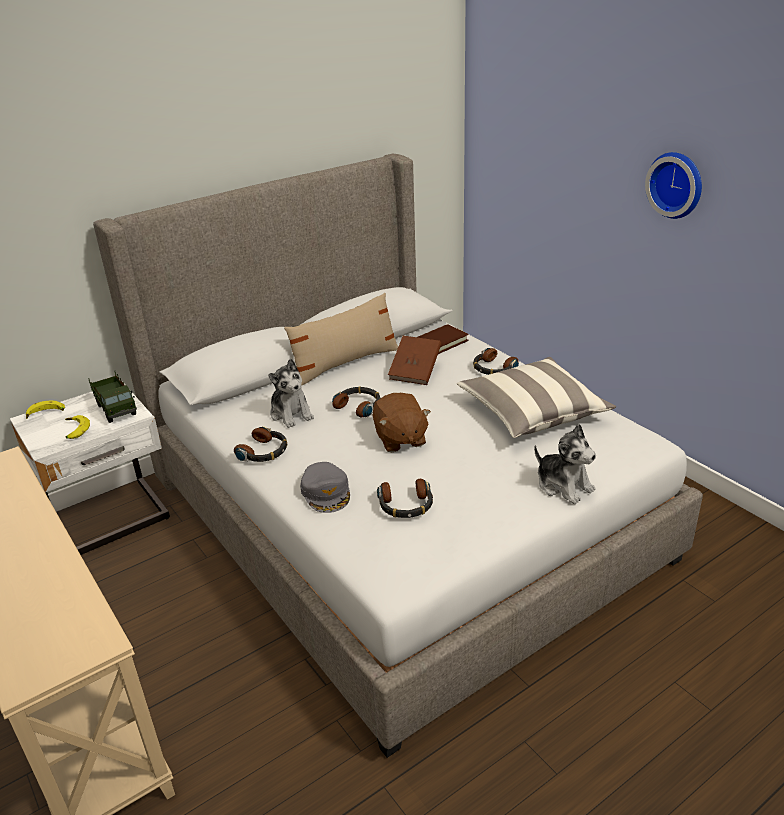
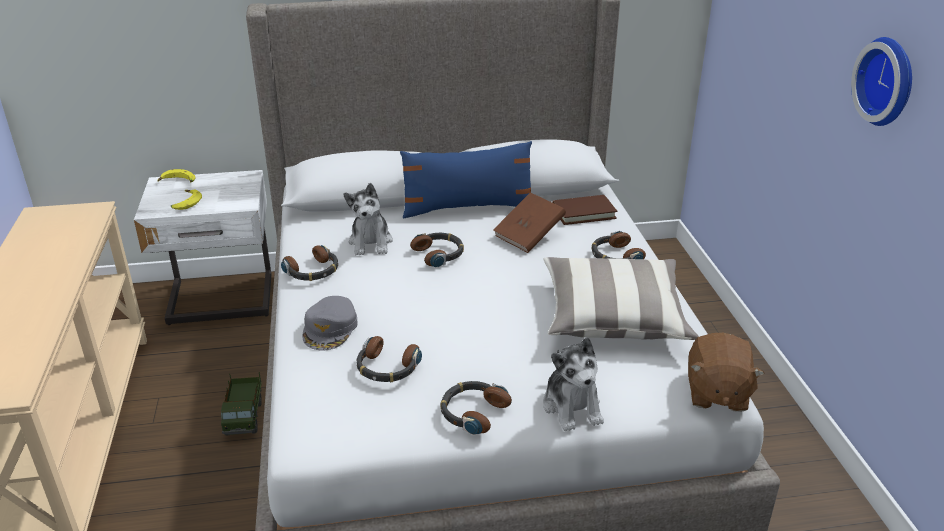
camera: 25 degrees right, 0 degrees up
toy truck [88,372,137,423] -> toy truck moved to [221,372,262,436]
beige pillow [284,293,398,385] -> blue pillow [400,141,532,219]
brown plush toy [372,393,431,452] -> brown plush toy moved to [688,333,765,412]
none -> headphones [441,381,512,435]

